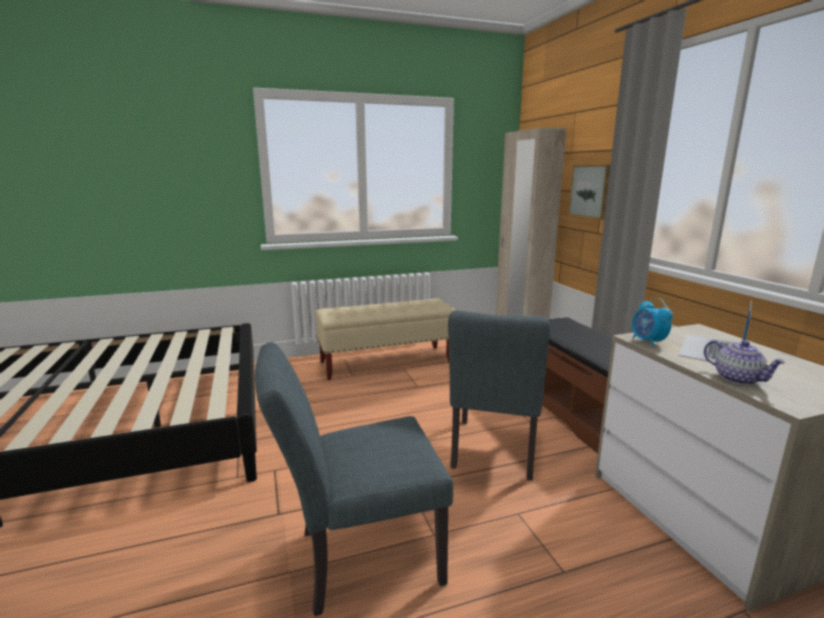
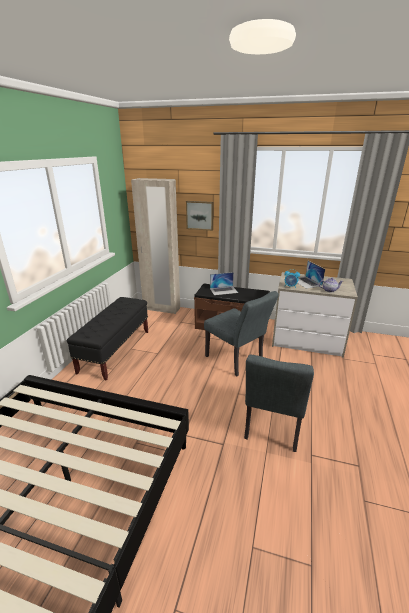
camera: 55 degrees left, 10 degrees up
beige bench [315,299,456,380] -> black bench [67,297,148,381]
none -> laptop [210,272,238,295]

